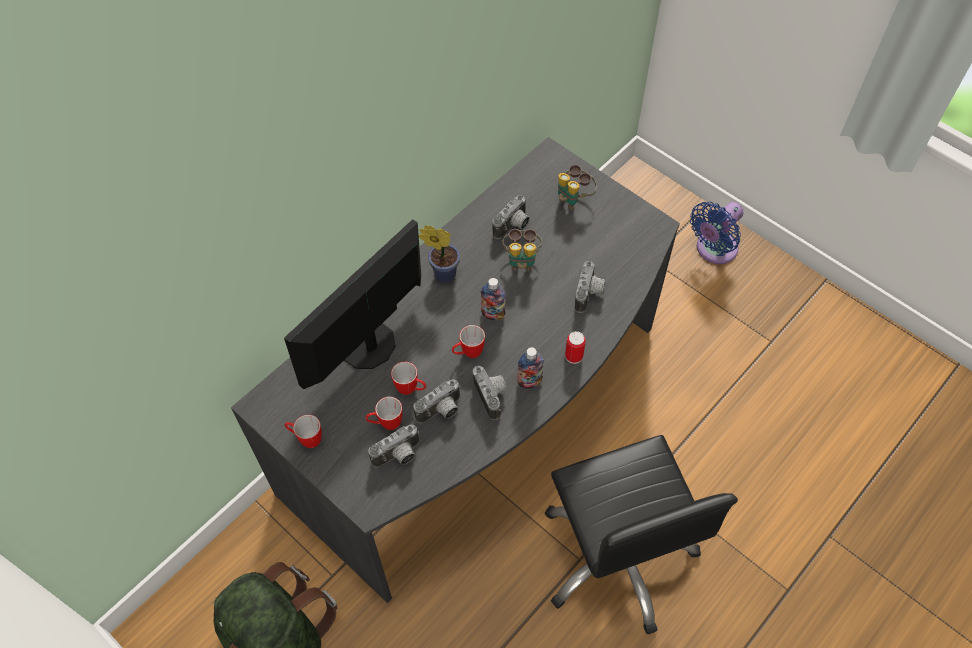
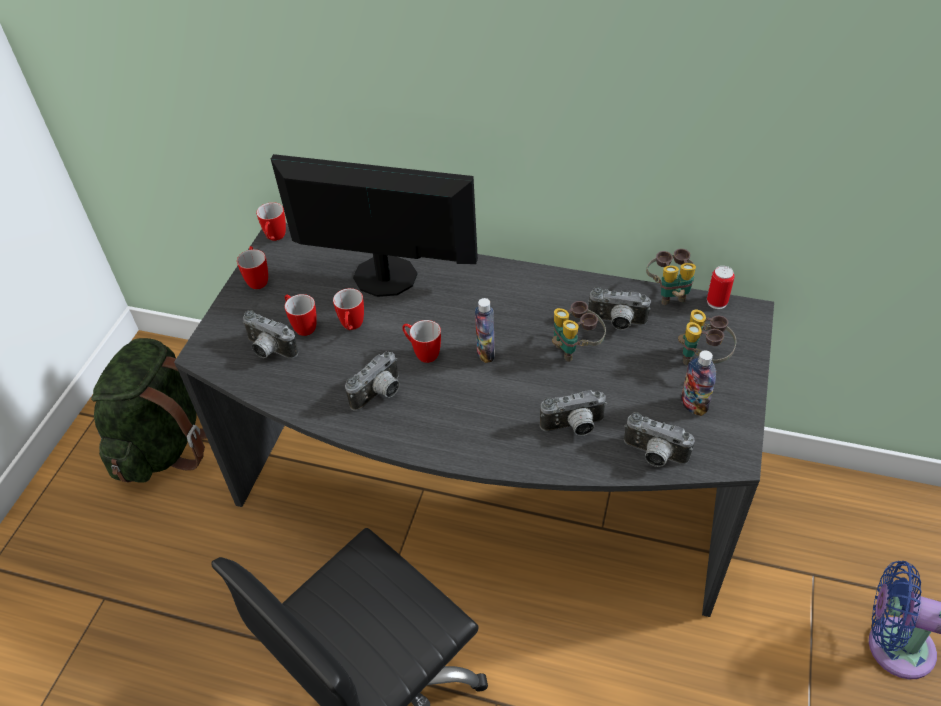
camera: 65 degrees right, 10 degrees down
camera [414,380,461,423] -> camera moved to [624,412,695,467]
potted plant [419,225,460,283] -> none
bottle [517,347,544,388] -> bottle moved to [681,350,716,416]
can [565,331,586,364] -> can moved to [707,266,735,309]
none -> mug [256,202,286,241]
none -> binoculars [646,249,696,305]

